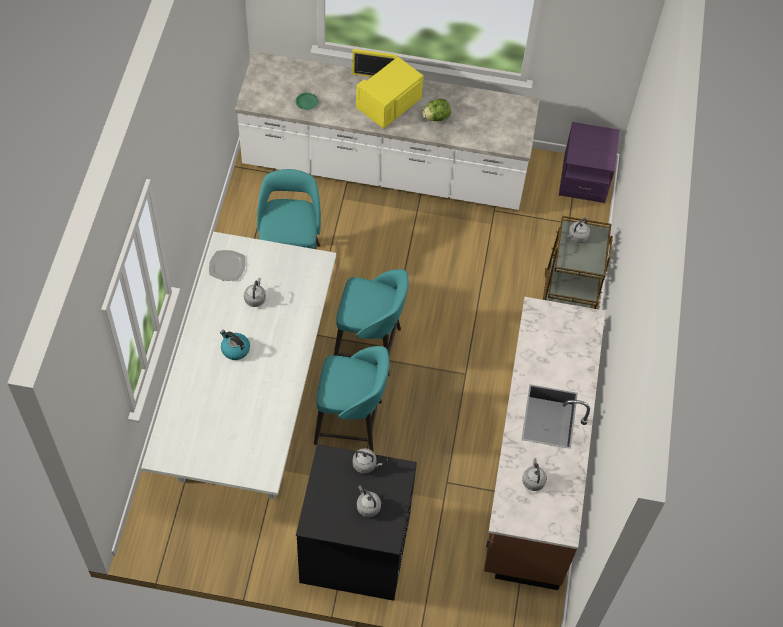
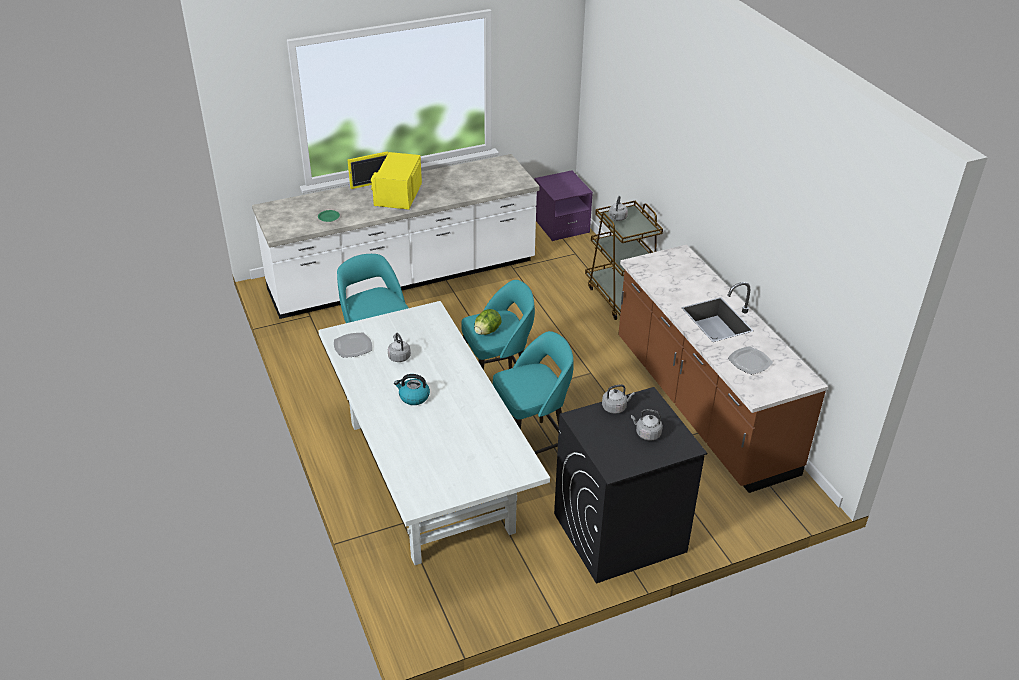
camera: 30 degrees left, 20 degrees down
lettuce [422,99,451,121] -> lettuce moved to [474,309,502,335]
grey kettle [522,458,547,491] -> plate [728,346,773,375]

